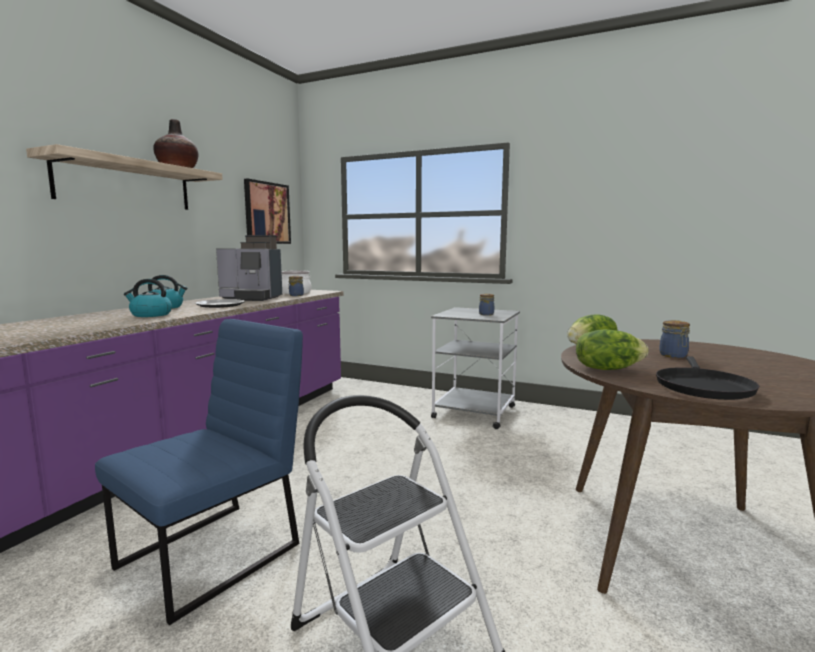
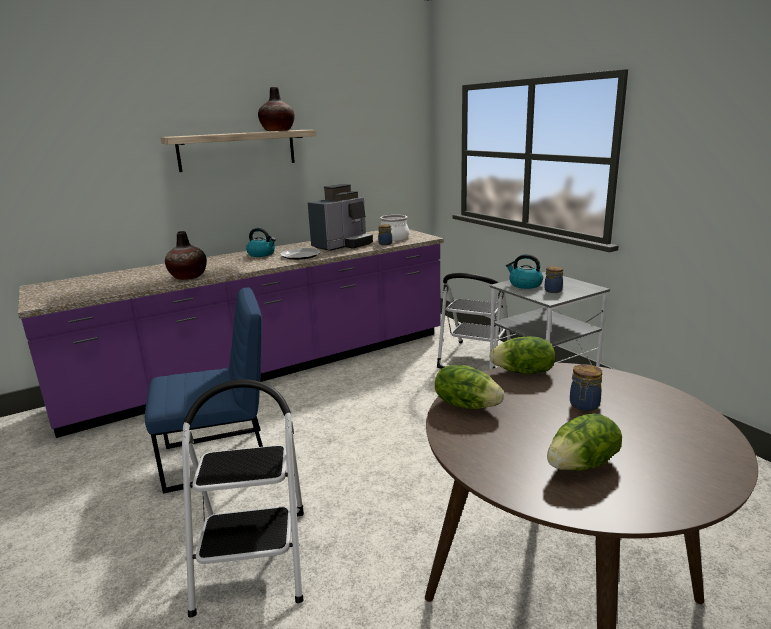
camera: 35 degrees right, 10 degrees up
kettle [124,279,172,317] -> kettle moved to [506,254,543,289]
coffee machine [216,235,282,301] -> coffee machine turned 90 degrees counterclockwise [308,184,373,251]
picture [244,178,291,244] -> none
black frying pan [656,356,759,400] -> none
none -> vase [165,231,207,280]
none -> step ladder [437,273,511,368]
none -> lettuce [547,413,622,471]

